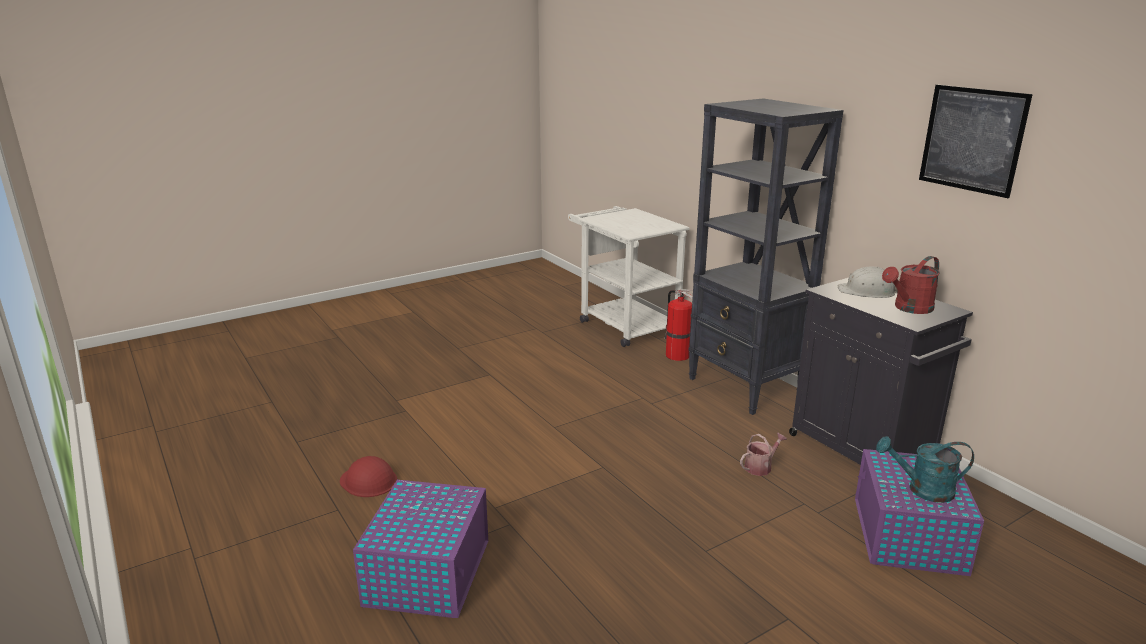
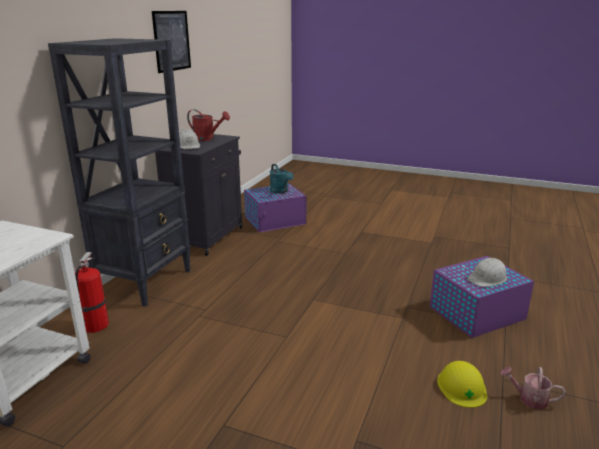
camera: 125 degrees left, 0 degrees up
red hard hat [340,456,397,497] -> yellow hard hat [437,361,487,408]
watering can [740,433,787,476] -> watering can moved to [500,367,566,409]
none -> white hard hat [467,258,507,287]

